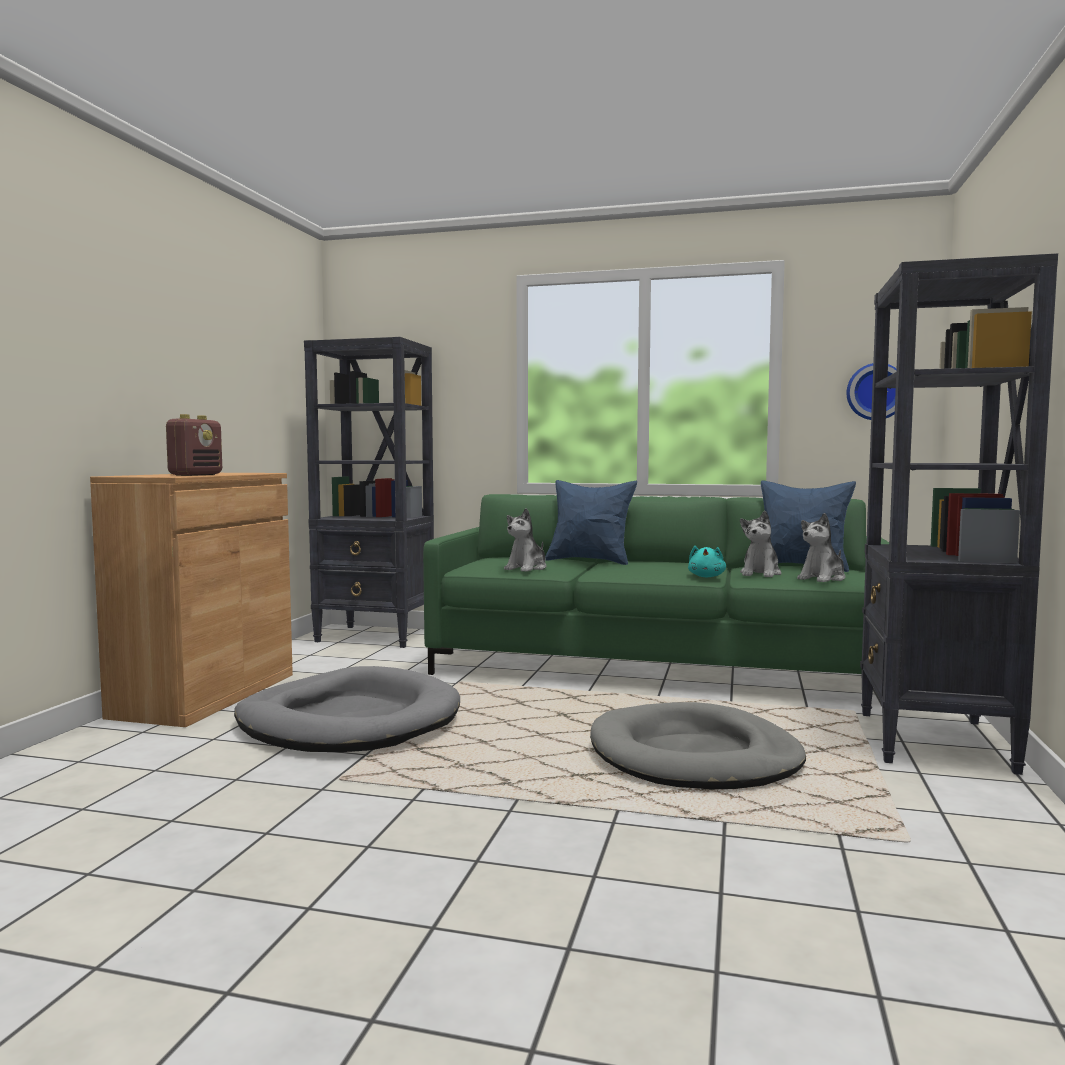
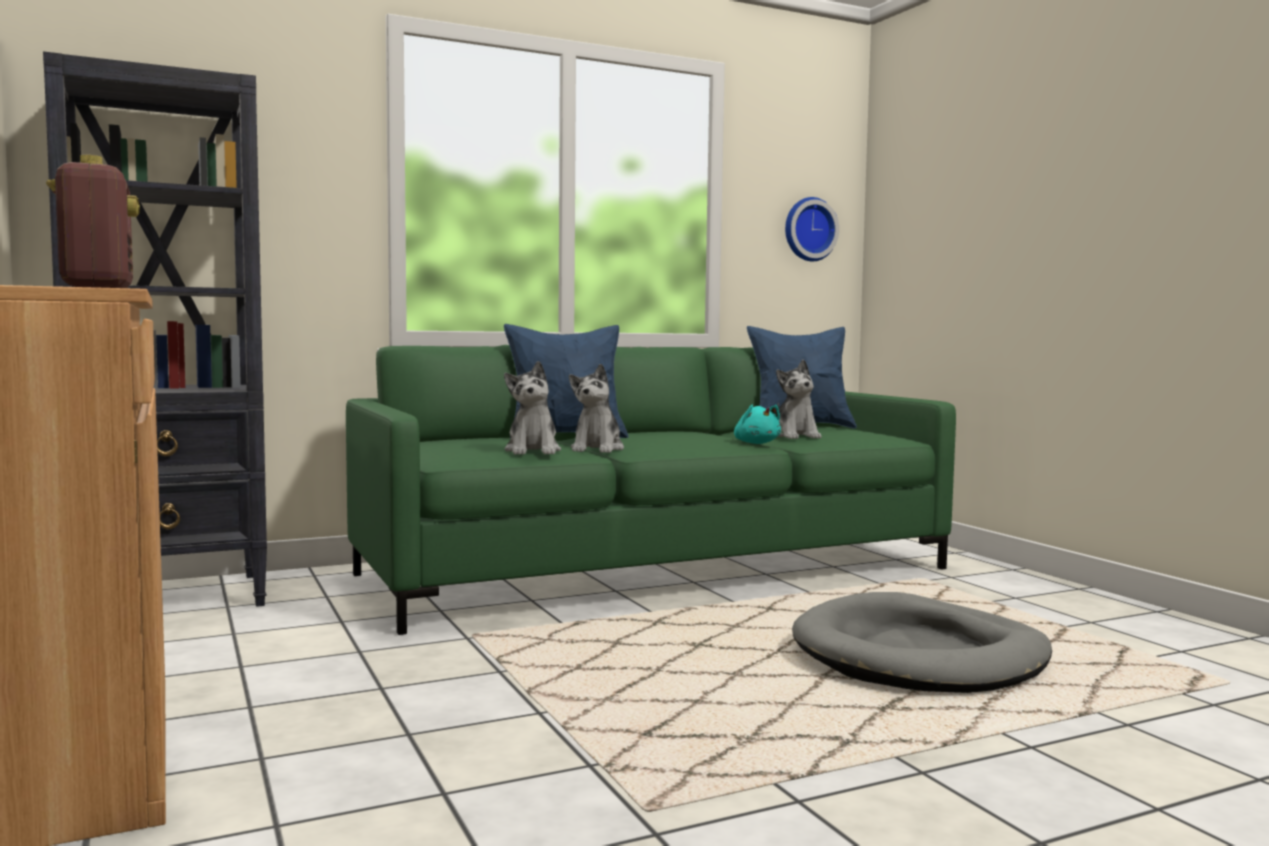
camera: 40 degrees left, 0 degrees up
grey dog bed [234,666,460,752] -> none
plush toy [797,513,846,582] -> plush toy moved to [569,364,624,453]
black bookcase [860,253,1058,775] -> none

